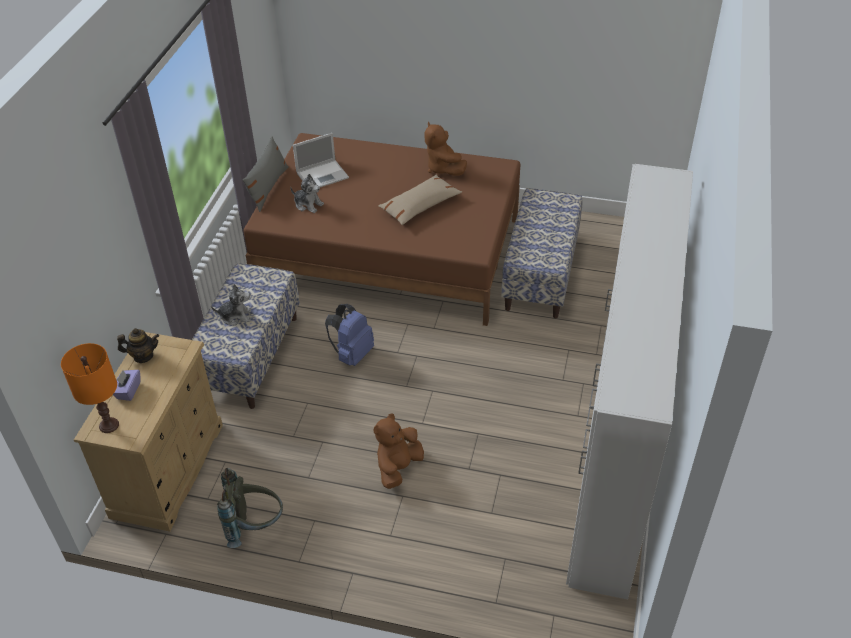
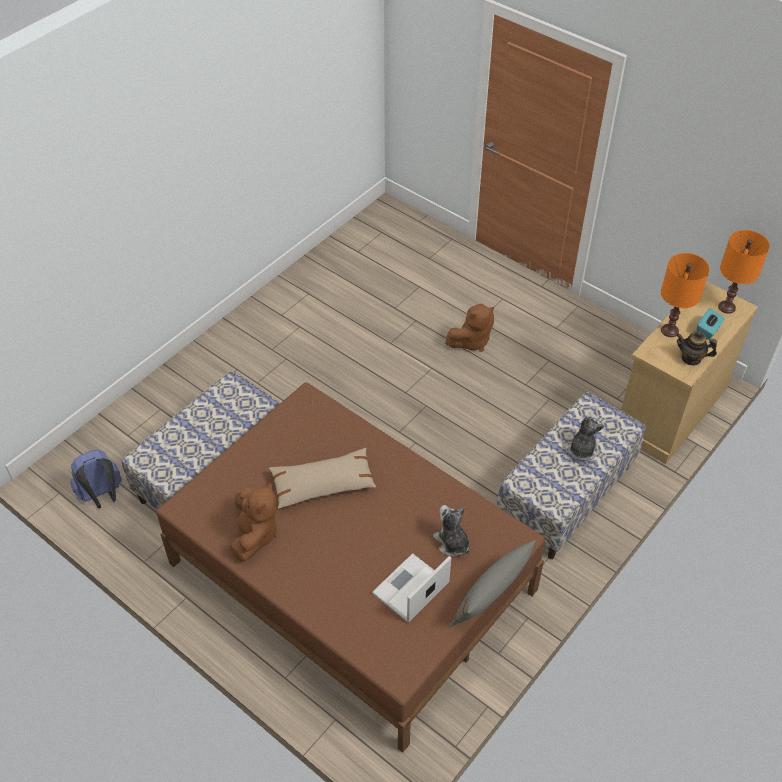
camera: 155 degrees left, 5 degrees up
purple tissue box [113,370,140,401] -> turquoise tissue box [696,308,725,340]
plush toy [211,284,251,326] -> plush toy turned 90 degrees clockwise [568,414,605,461]
grey backpack [217,468,283,548] -> none
laptop [293,133,349,187] -> laptop turned 45 degrees counterclockwise [372,553,451,622]
blue backpack [325,304,374,366] -> blue backpack moved to [70,450,122,508]
white wardrobe [566,164,693,599] -> none
none -> orange table lamp [661,253,710,337]

